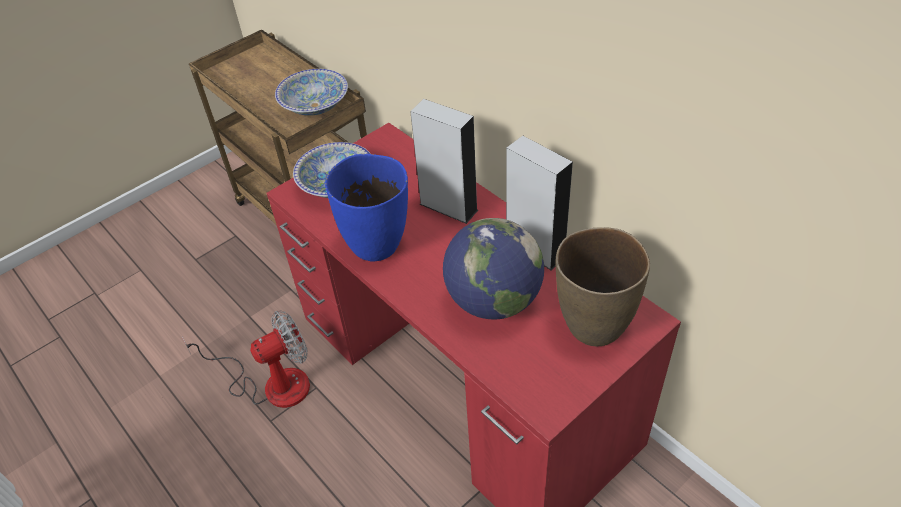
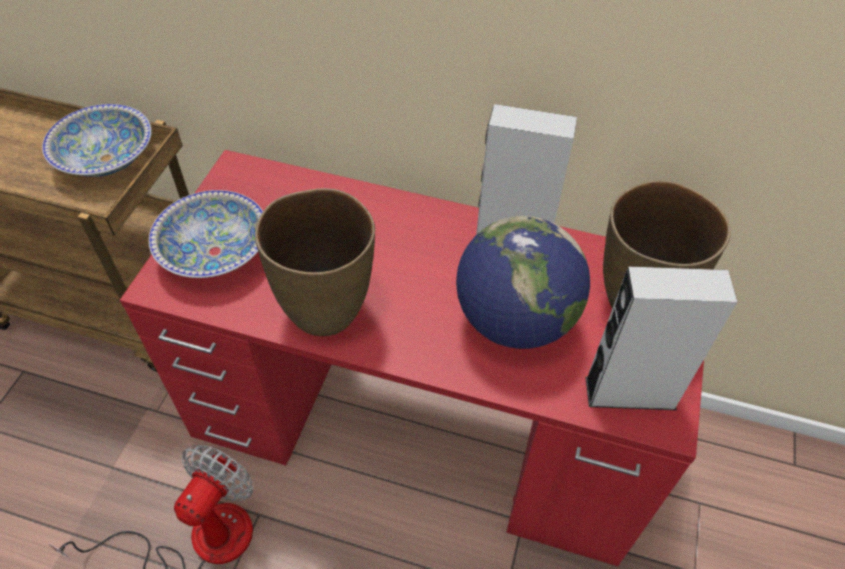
camera: 35 degrees left, 5 degrees up
blue vase [325,154,408,261] -> brown vase [255,188,375,336]
grey speaker [410,99,478,224] -> grey speaker moved to [585,267,737,410]

